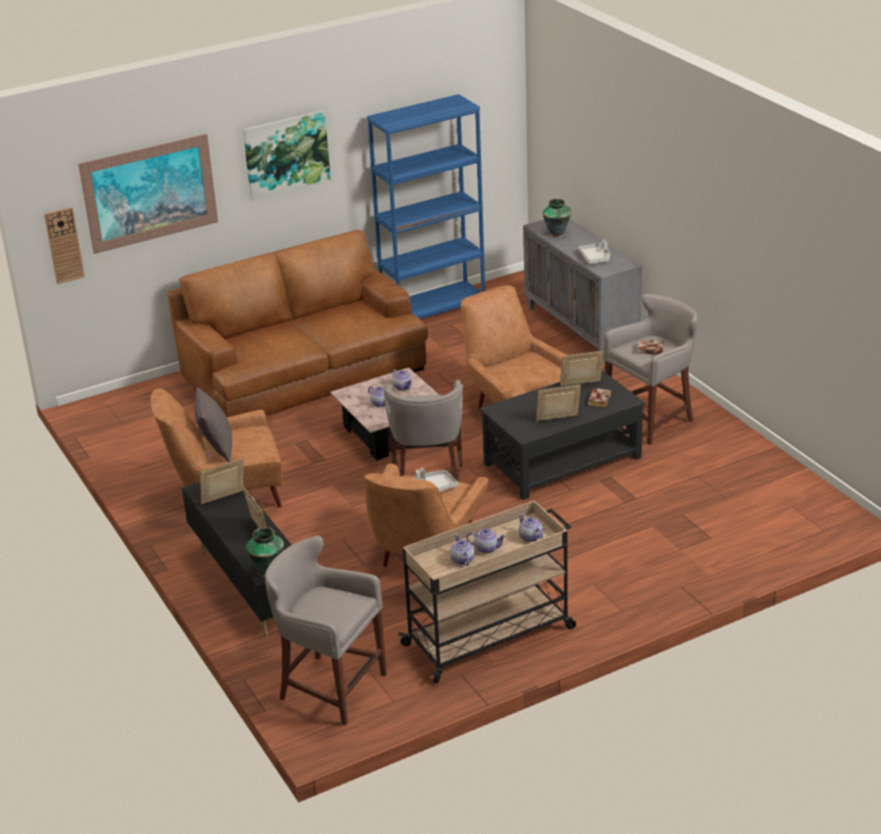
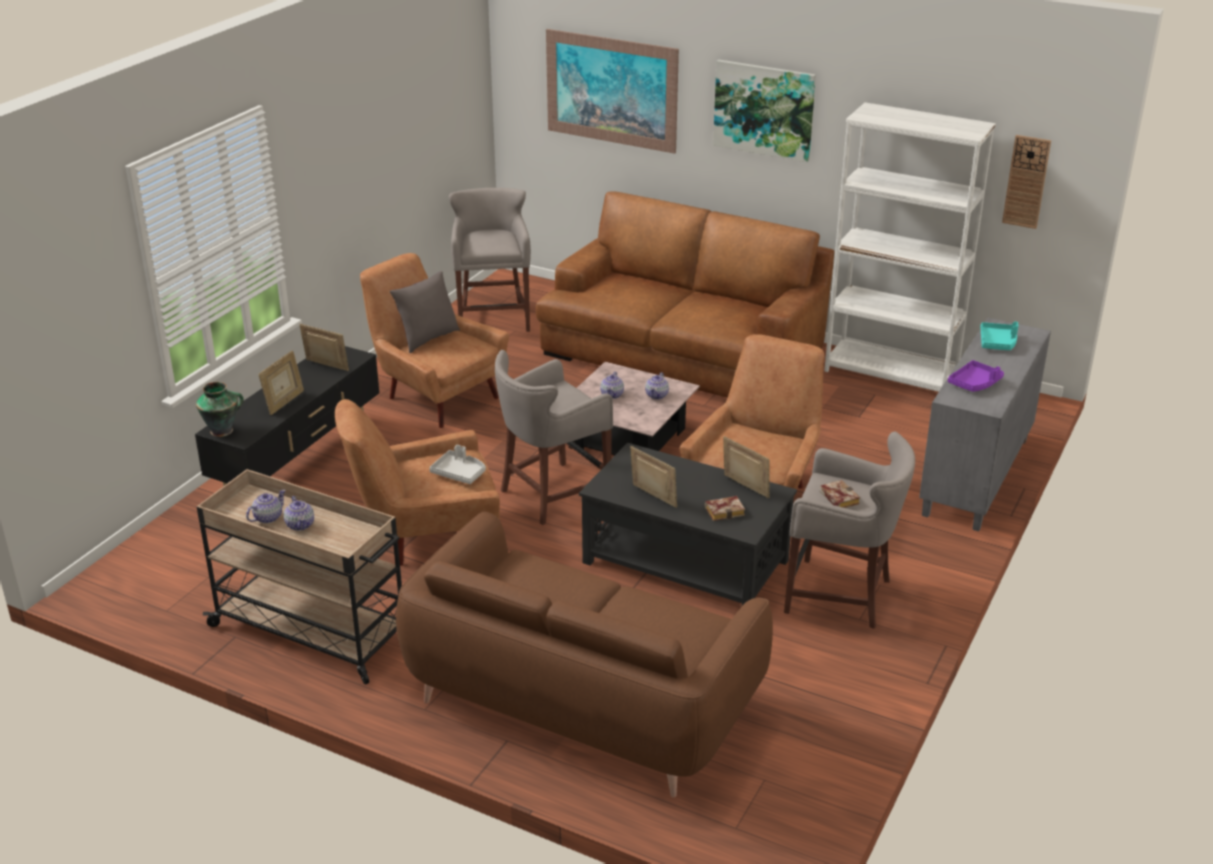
camera: 55 degrees right, 0 degrees up
wall clock [44,207,85,284] -> wall clock moved to [1002,135,1051,229]
grey stool [265,536,387,725] -> grey stool moved to [449,188,531,332]
blue bookcase [367,94,485,319] -> white bookcase [824,102,996,392]
teapot [518,514,544,542] -> none
vase [543,199,571,238] -> turquoise tray [980,322,1018,350]
grey tray [579,240,610,264] -> purple tray [948,360,1004,392]
none -> brown sofa [396,512,773,798]

